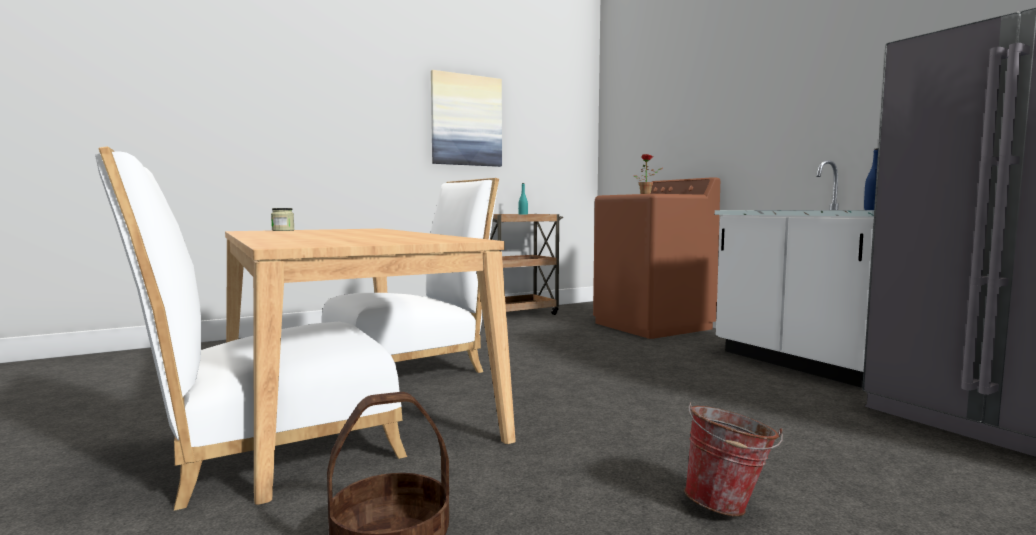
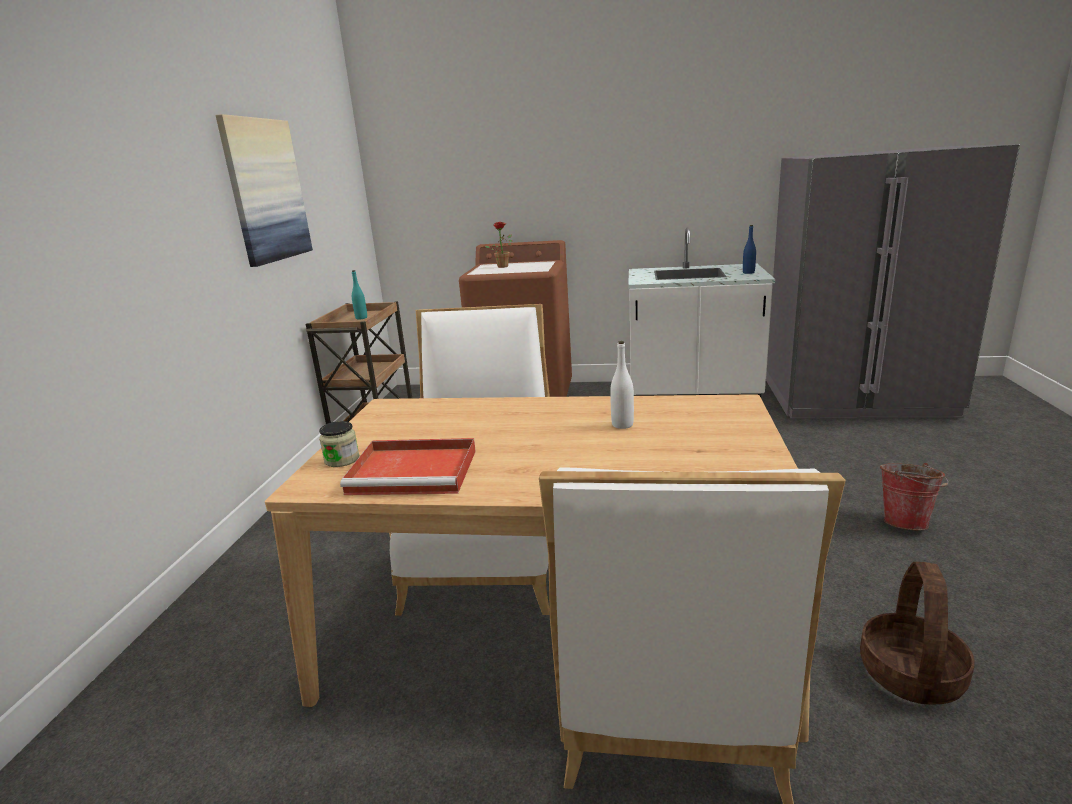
camera: 50 degrees left, 15 degrees up
none -> red tray [340,438,476,495]
none -> white bottle [610,341,634,429]

